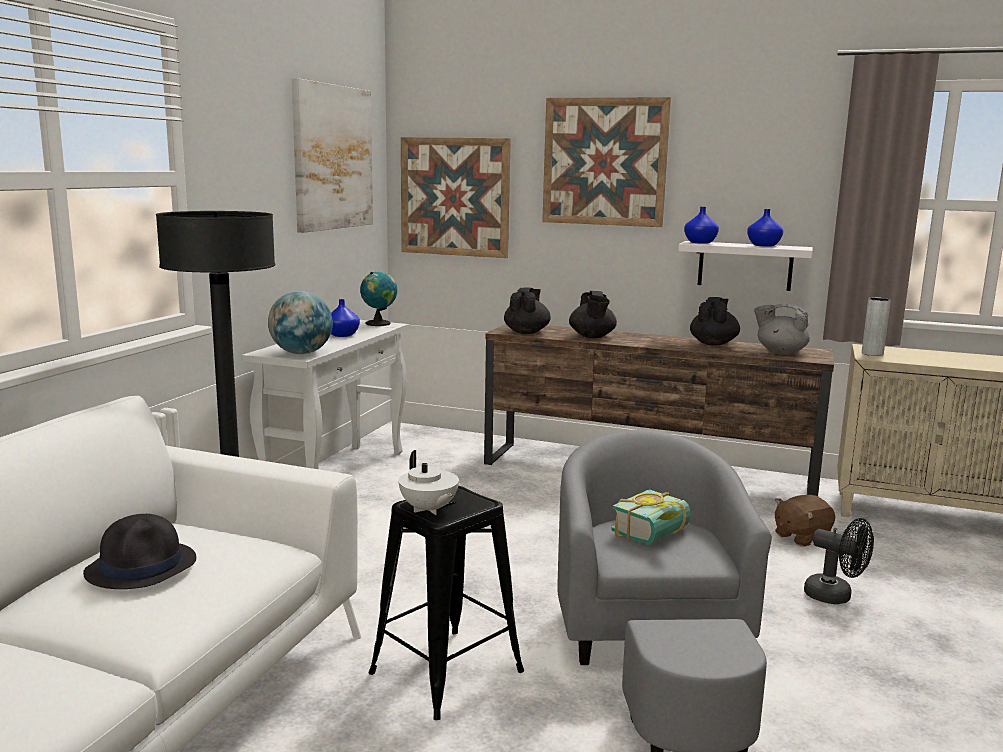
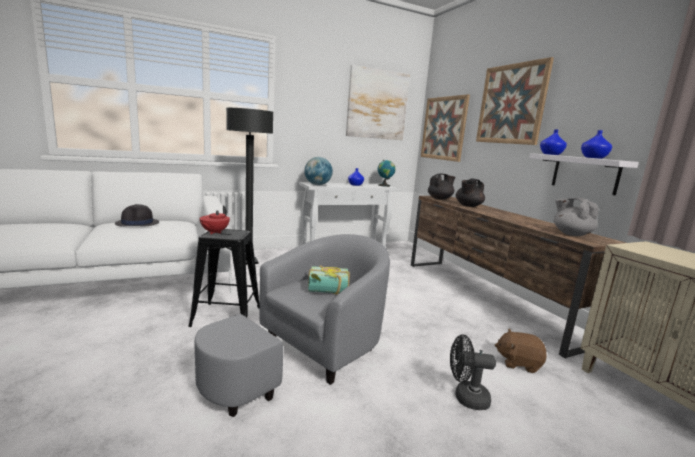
camera: 45 degrees right, 0 degrees up
white teapot [398,450,459,515] -> red teapot [200,206,230,234]
black teapot [690,297,740,345] -> none
black fan [804,518,874,604] -> black fan turned 105 degrees clockwise [450,334,496,410]
grey vase [862,298,891,356] -> none

